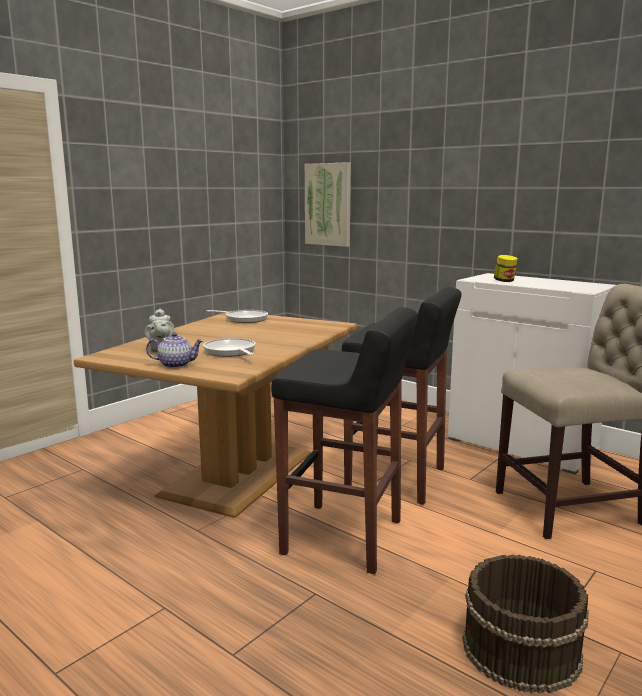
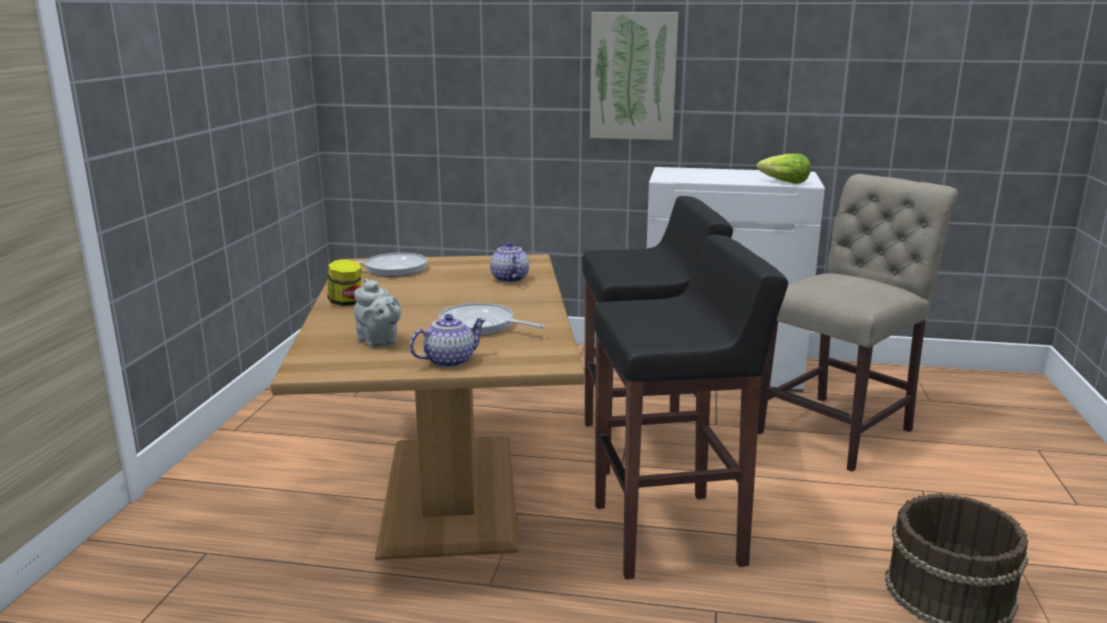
camera: 30 degrees left, 5 degrees up
picture [305,162,351,247] -> picture moved to [590,12,678,140]
jar [494,255,518,282] -> jar moved to [328,260,362,306]
none -> teapot [490,242,529,283]
none -> lettuce [757,153,810,184]

